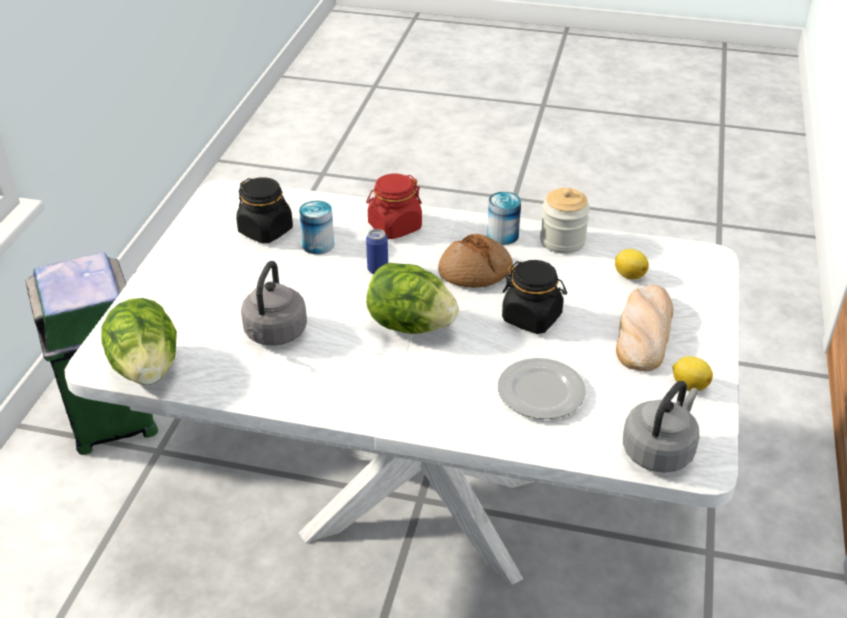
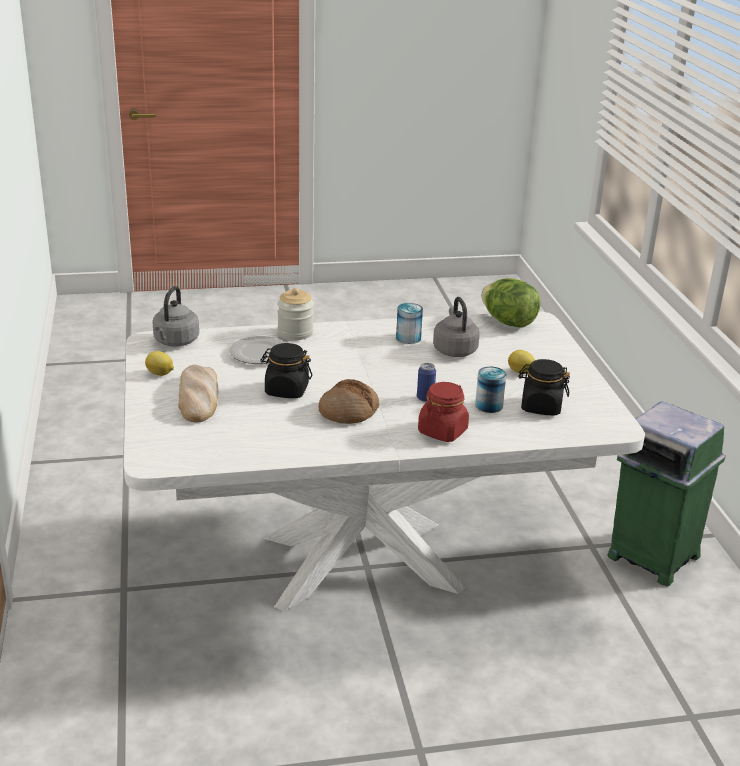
camera: 155 degrees right, 10 degrees down
lettuce [366,263,459,334] -> none
can [487,192,521,245] -> can moved to [396,303,423,344]
jar [540,188,590,254] -> jar moved to [277,288,314,340]
lemon [615,249,649,279] -> lemon moved to [508,350,535,374]

